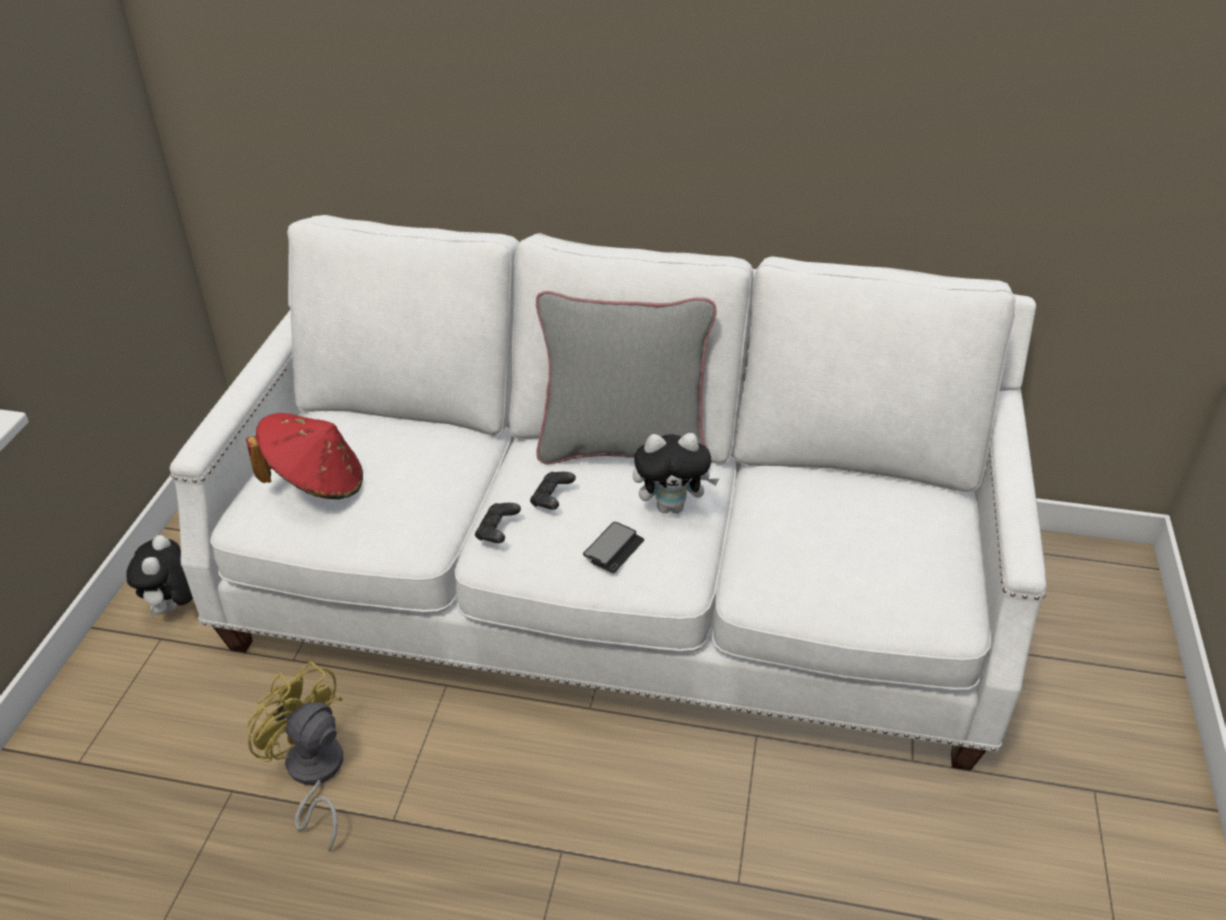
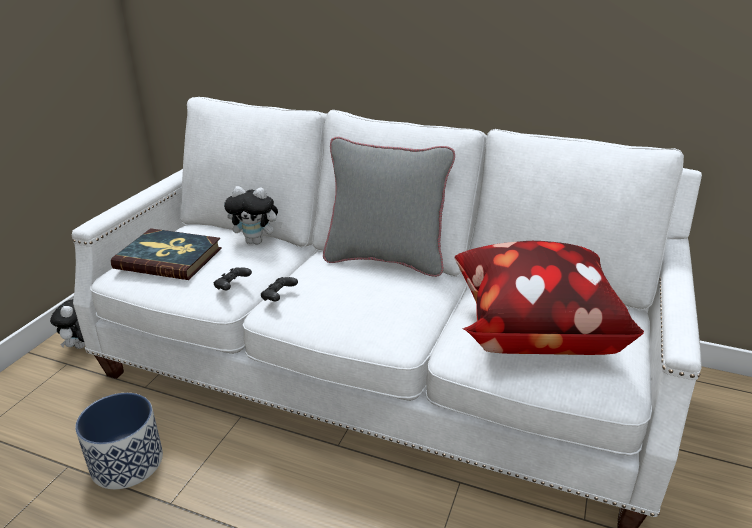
camera: 10 degrees right, 10 degrees down
red hat [246,413,363,499] -> book [111,228,222,280]
yellow fan [246,661,343,851] -> planter [75,393,163,489]
black game controller [530,472,576,510] -> black game controller moved to [214,267,252,290]
phone [583,522,644,573] -> none
plush toy [633,433,720,514] -> plush toy moved to [224,186,282,244]
none -> pillow [454,241,644,355]

